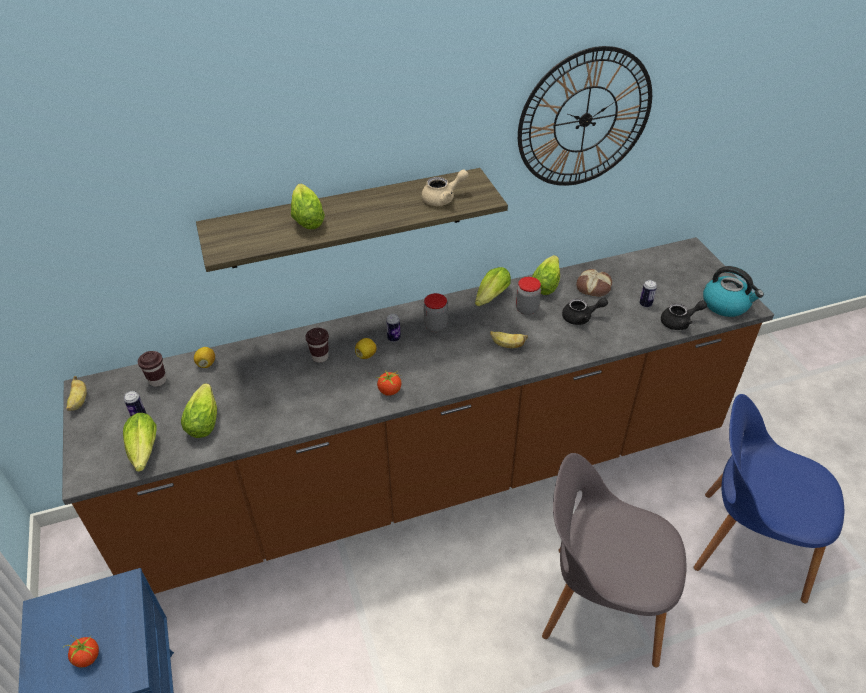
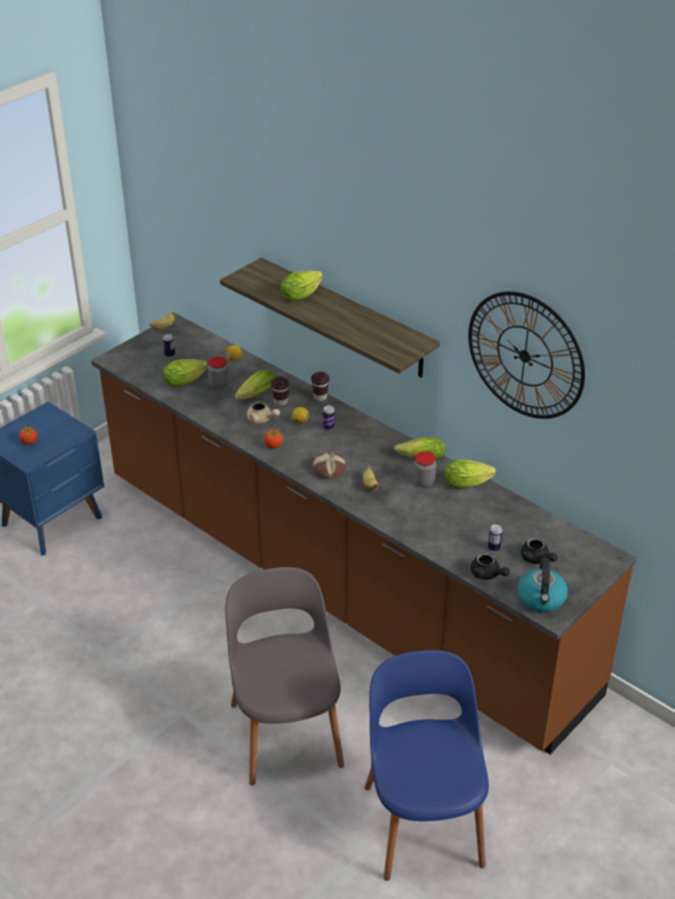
camera: 60 degrees right, 5 degrees down
lettuce [123,413,157,472] -> lettuce moved to [235,370,275,399]
brown cup [138,351,166,387] -> brown cup moved to [311,372,329,401]
beige teapot [421,169,469,206] -> beige teapot moved to [247,401,280,424]
jar [423,293,448,332] -> jar moved to [208,356,229,389]
black teapot [562,298,608,325] -> black teapot moved to [521,537,558,564]
bread [576,269,612,297] -> bread moved to [312,452,346,478]

